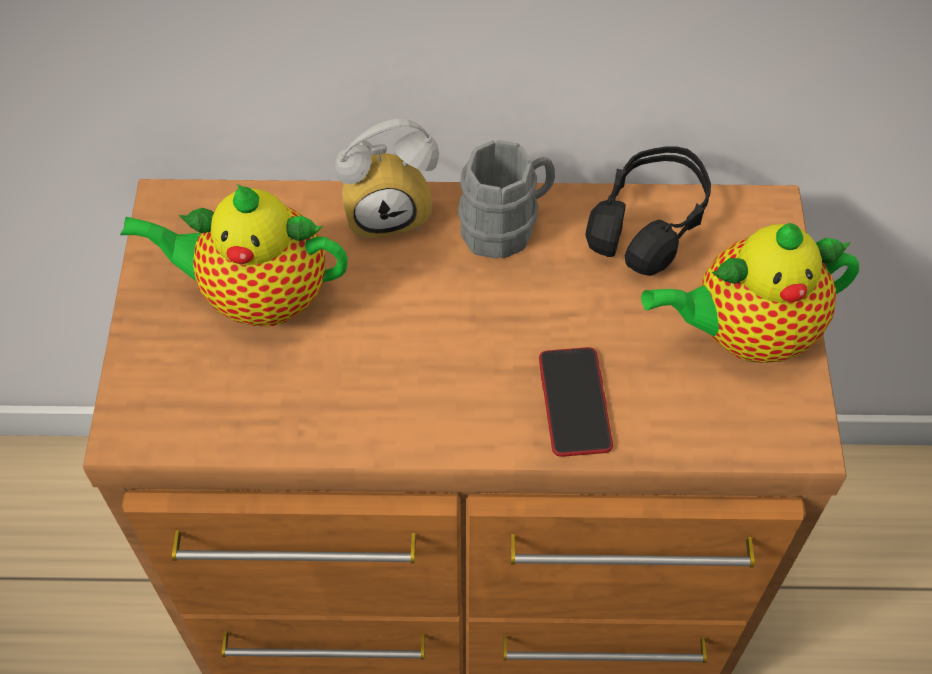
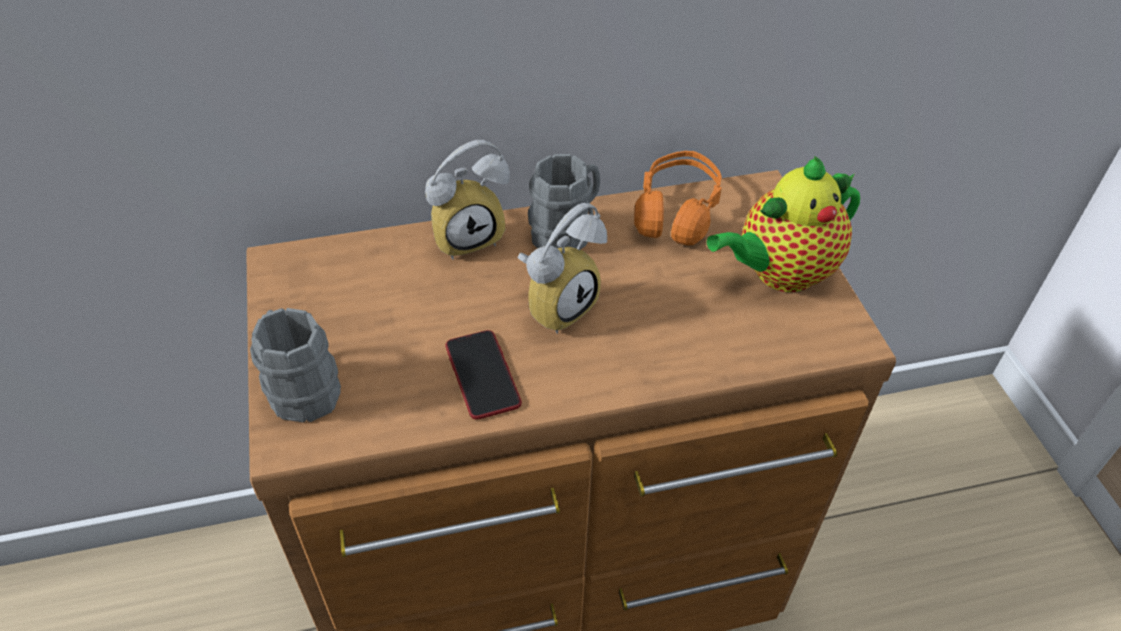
camera: 15 degrees left, 10 degrees down
teapot [120,184,348,327] -> none
phone [539,347,613,457] -> phone moved to [445,330,522,420]
black headphones [585,146,711,276] -> orange headphones [634,151,722,246]
none -> grey mug [250,308,341,423]
none -> alarm clock [517,203,607,334]

